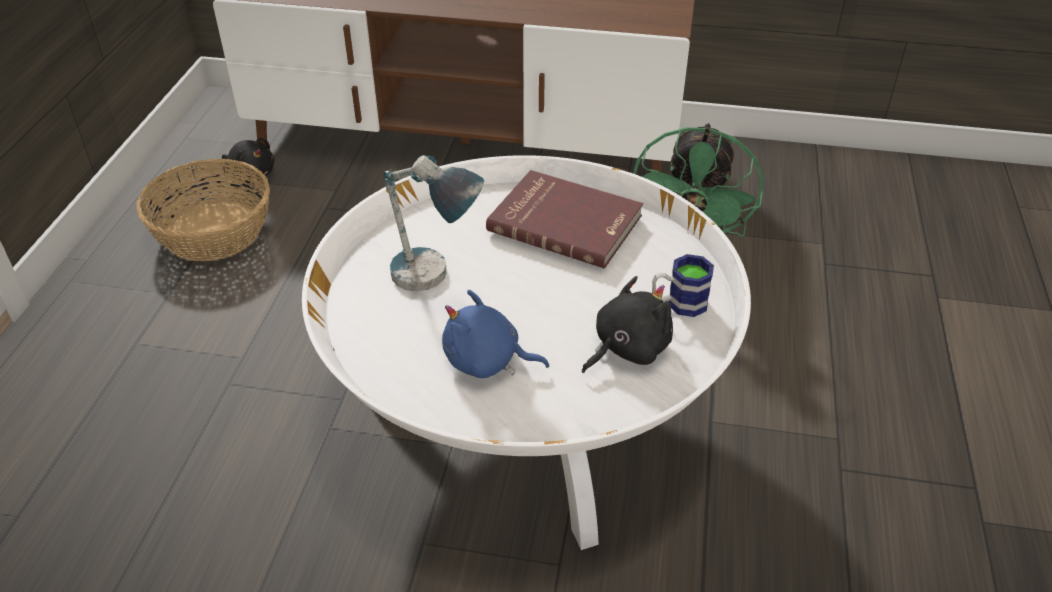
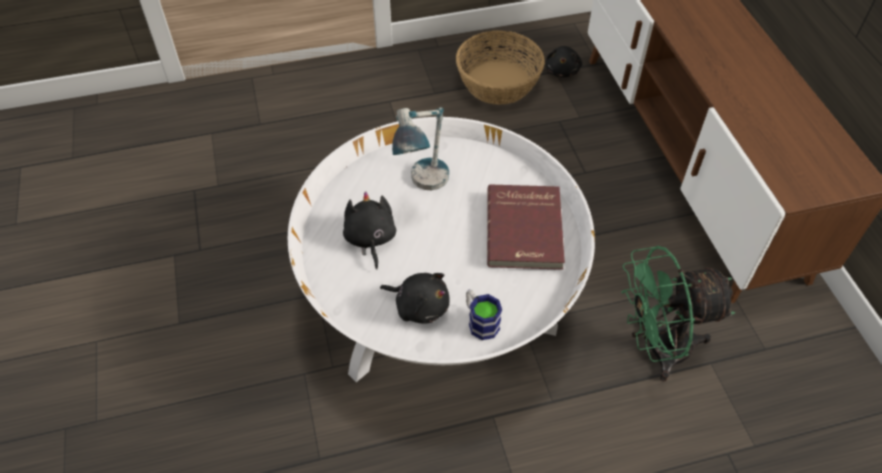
camera: 65 degrees right, 10 degrees up
blue plush toy [442,290,549,378] -> black plush toy [343,191,396,270]

